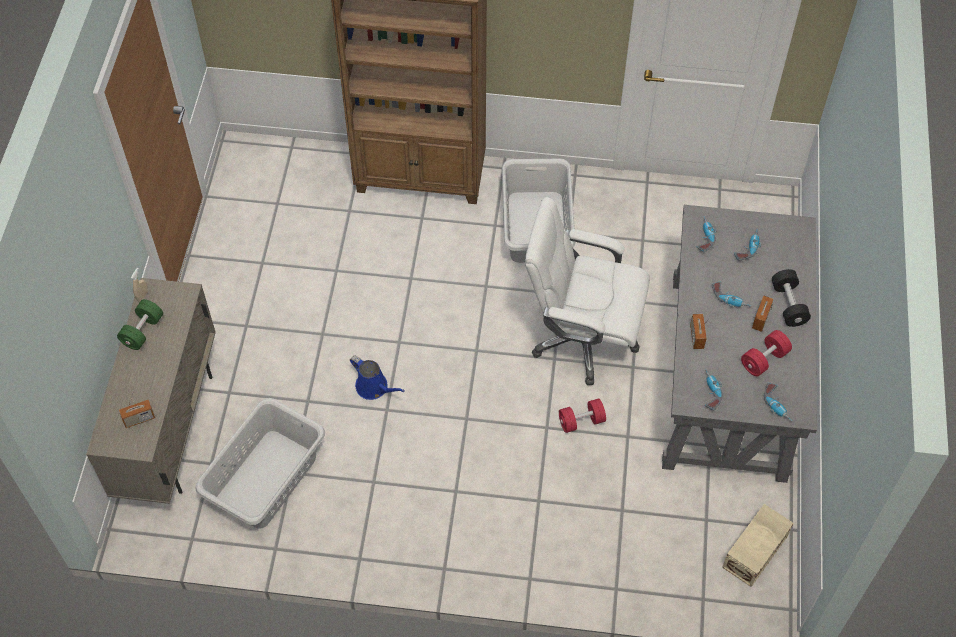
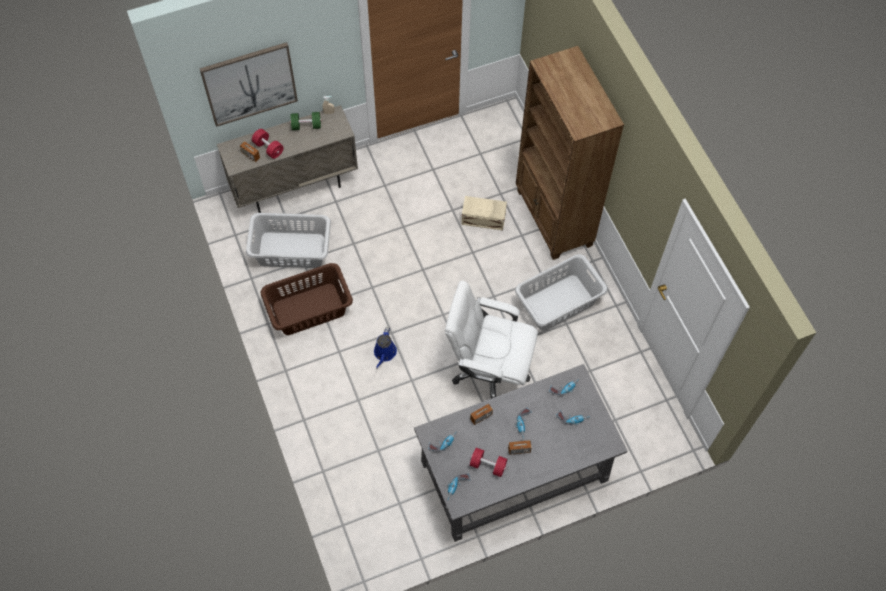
camera: 60 degrees right, 5 degrees up
blue watering can [350,356,405,400] -> blue watering can moved to [374,327,397,369]
white office chair [525,197,650,385] -> white office chair turned 60 degrees counterclockwise [445,281,538,399]
red dumbbell [559,398,606,433] -> red dumbbell moved to [252,129,284,159]
beige storage box [722,504,793,587] -> beige storage box moved to [461,196,507,230]
black dumbbell [772,269,811,327] -> none
none -> picture [199,42,298,127]
none -> brown laundry basket [260,263,353,335]

